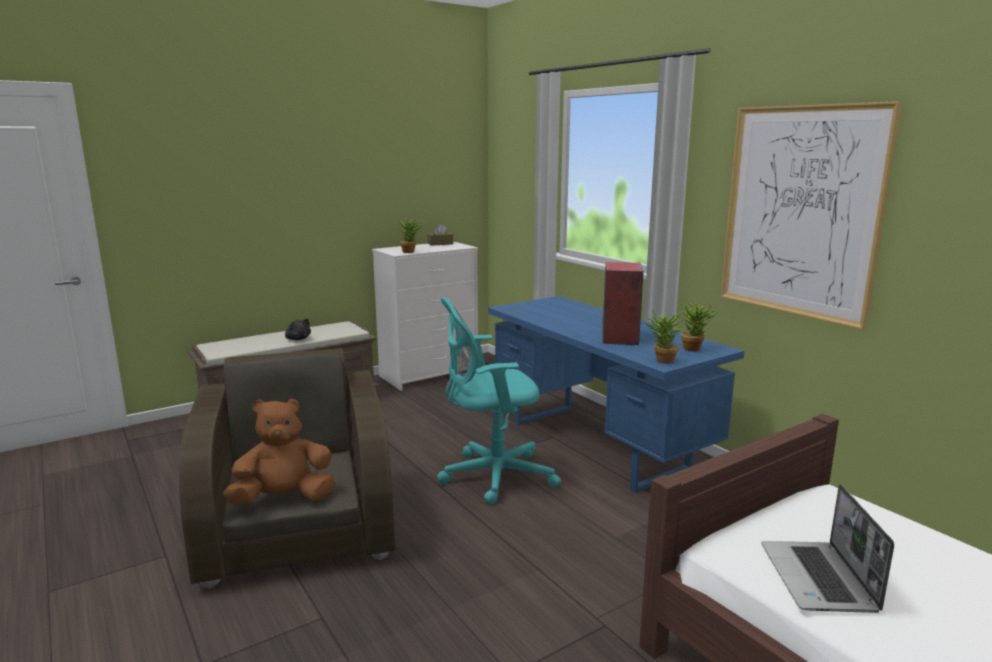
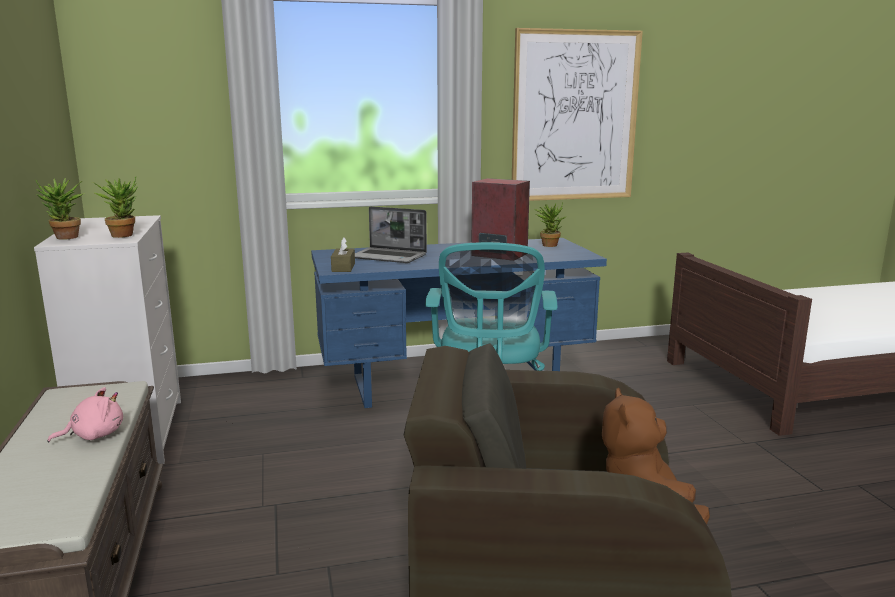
camera: 70 degrees left, 0 degrees up
black plush toy [285,319,311,340] -> pink plush toy [47,387,123,442]
brown tissue box [427,224,453,246] -> brown tissue box moved to [331,237,355,272]
potted plant [645,310,686,364] -> potted plant moved to [36,178,85,240]
laptop [761,484,894,613] -> laptop moved to [355,206,427,263]

